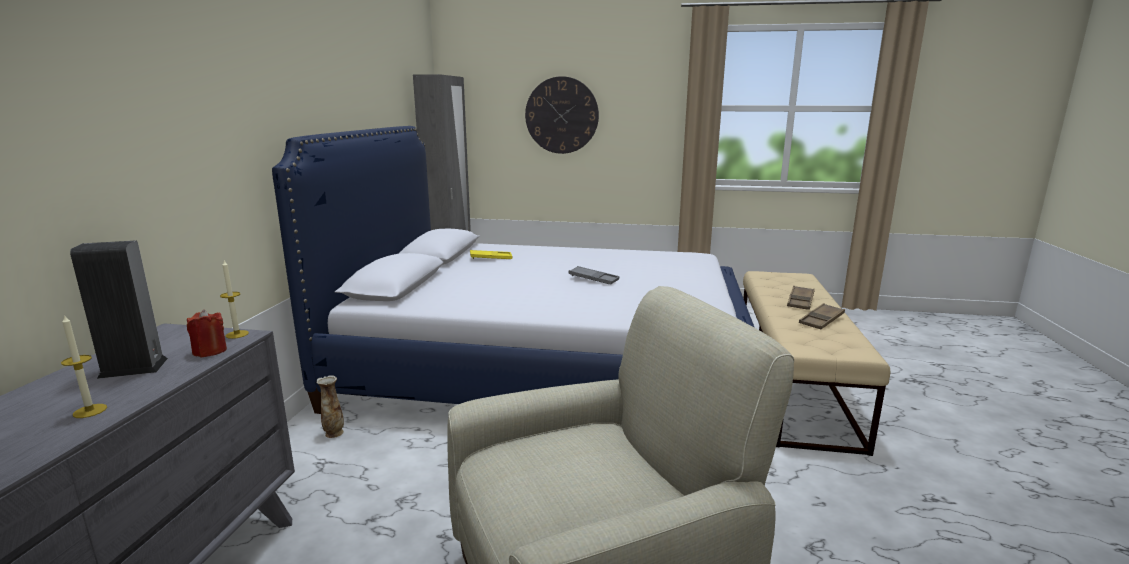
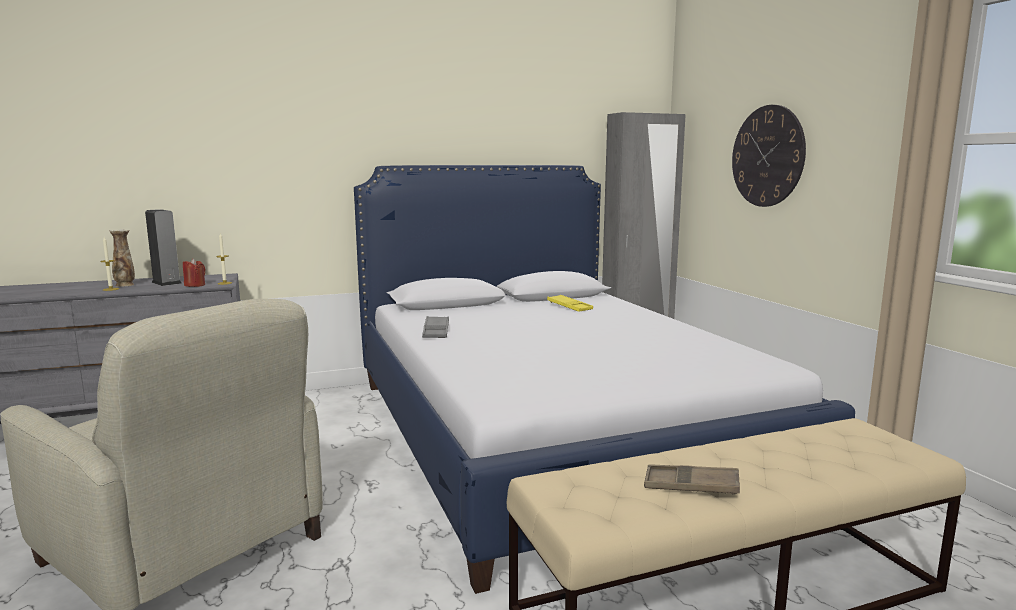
camera: 60 degrees right, 5 degrees down
vase [316,375,344,438] -> vase moved to [109,230,135,287]
grey tray [568,266,619,284] -> grey tray moved to [422,316,449,338]
brown tray [787,286,815,310] -> none

